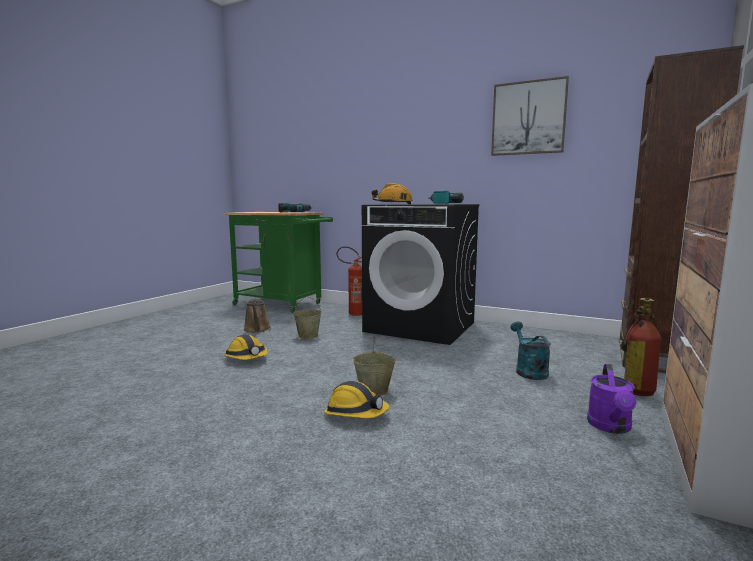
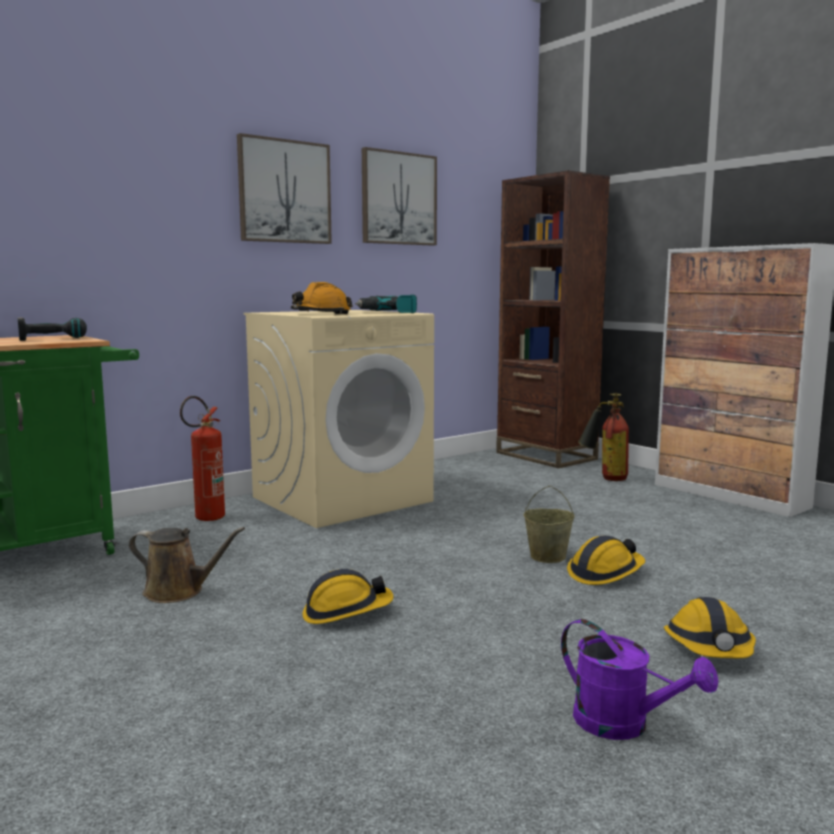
camera: 65 degrees left, 0 degrees up
beige bucket [293,296,321,339] -> none
black washing machine [362,204,479,345] -> beige washing machine [244,310,434,528]
turquoise watering can [510,321,551,380] -> none
purple watering can [587,364,637,434] -> purple watering can moved to [561,619,718,740]
none -> picture [237,133,332,244]
none -> hard hat [664,597,756,658]

